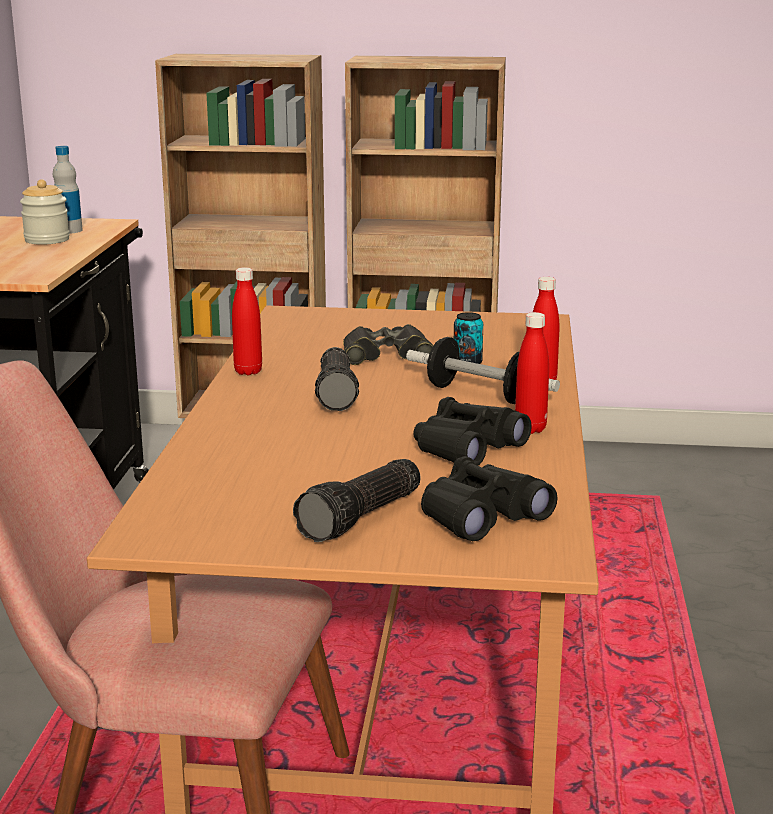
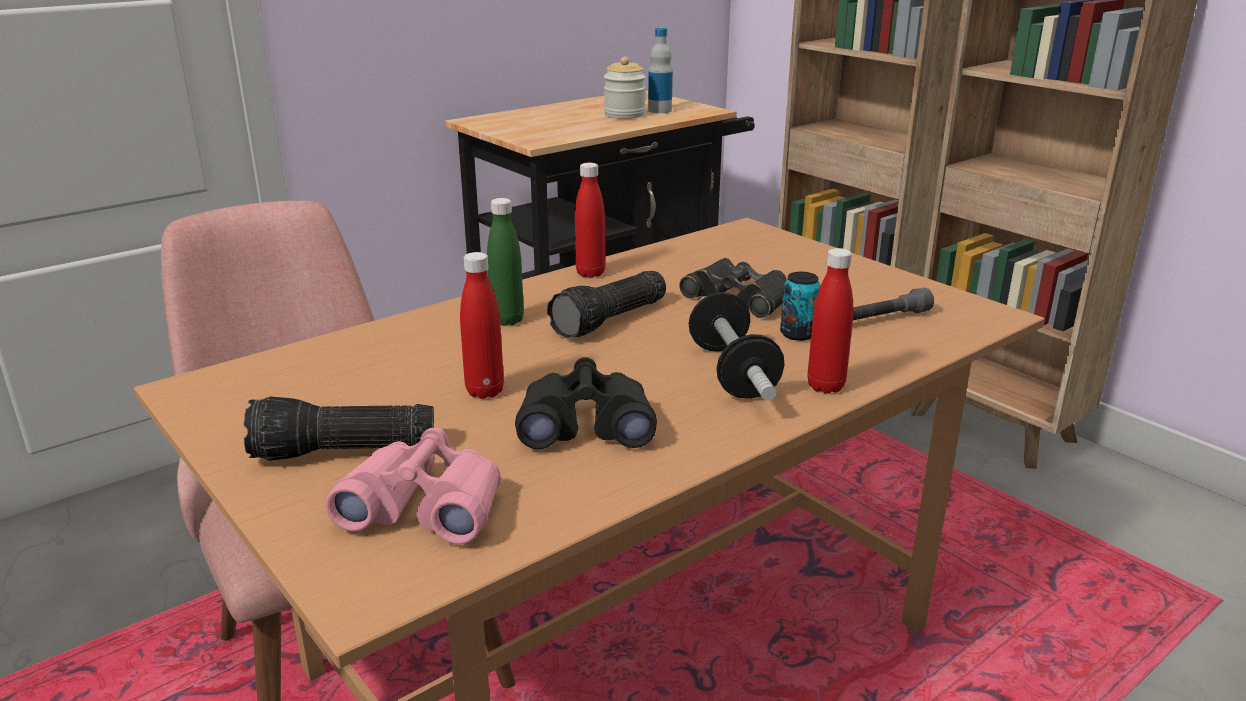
camera: 45 degrees right, 5 degrees up
black binoculars [421,456,558,541] -> pink binoculars [326,428,501,544]
red bottle [515,312,549,434] -> red bottle moved to [460,252,504,399]
none -> green bottle [487,198,524,326]
none -> grey flashlight [853,288,934,320]

